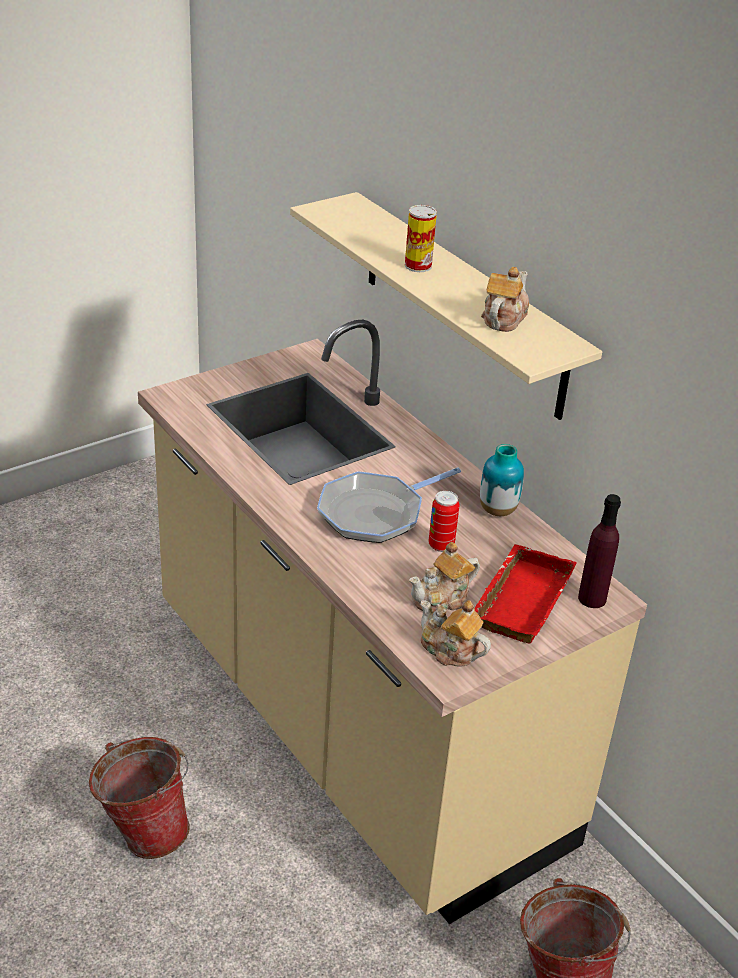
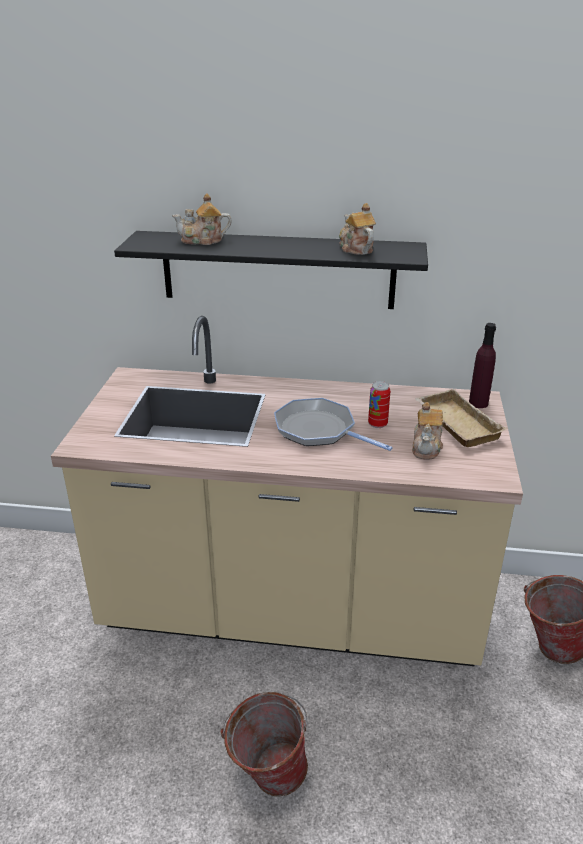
camera: 45 degrees left, 5 degrees down
beige shelf [290,192,602,420] -> black shelf [114,231,428,309]
frying pan [317,467,461,543] -> frying pan turned 120 degrees clockwise [274,398,393,451]
can [405,205,437,272] -> none
teapot [420,600,491,667] -> teapot moved to [172,193,232,245]
red tray [474,544,577,644] -> beige tray [415,389,507,447]
vase [480,444,524,516] -> none

